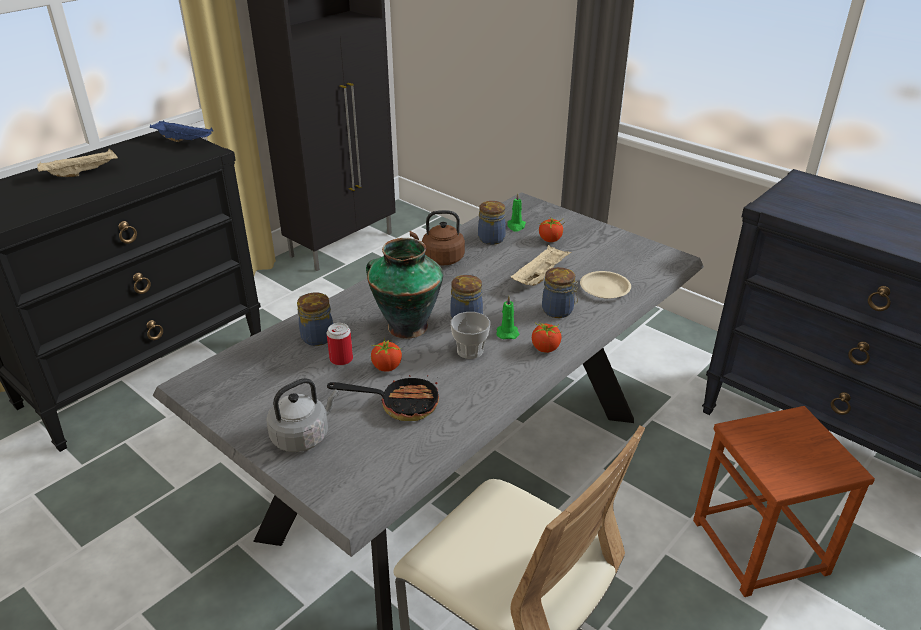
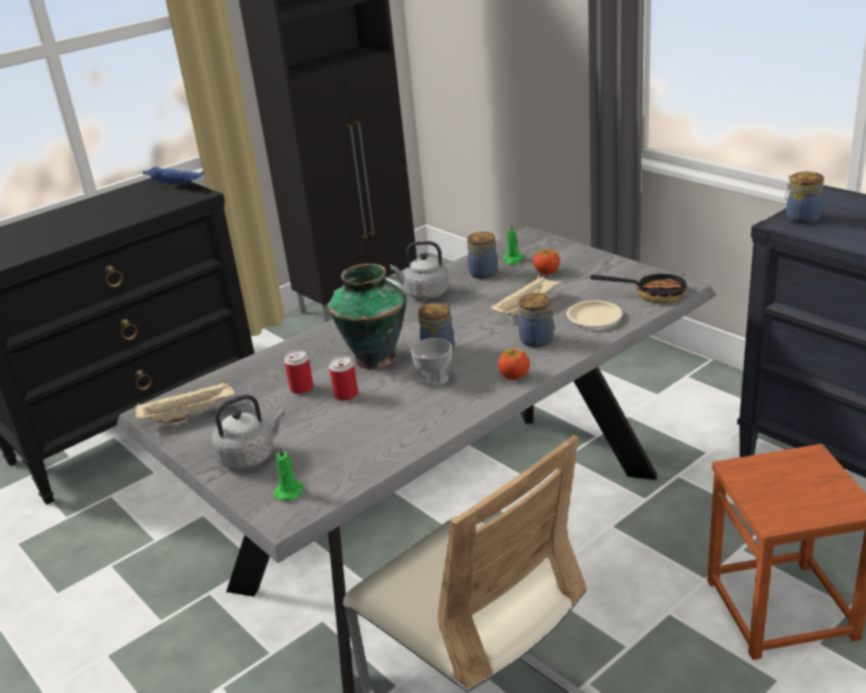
camera: 10 degrees right, 5 degrees down
beige tray [37,149,118,177] -> beige tray moved to [135,379,235,423]
jar [297,293,333,346] -> jar moved to [785,172,824,224]
frying pan [327,375,439,421] -> frying pan moved to [590,270,687,303]
tomato [371,338,402,371] -> can [329,356,358,401]
brown kettle [410,210,465,265] -> grey kettle [390,241,449,300]
green candle [496,296,520,339] -> green candle moved to [274,445,304,500]

